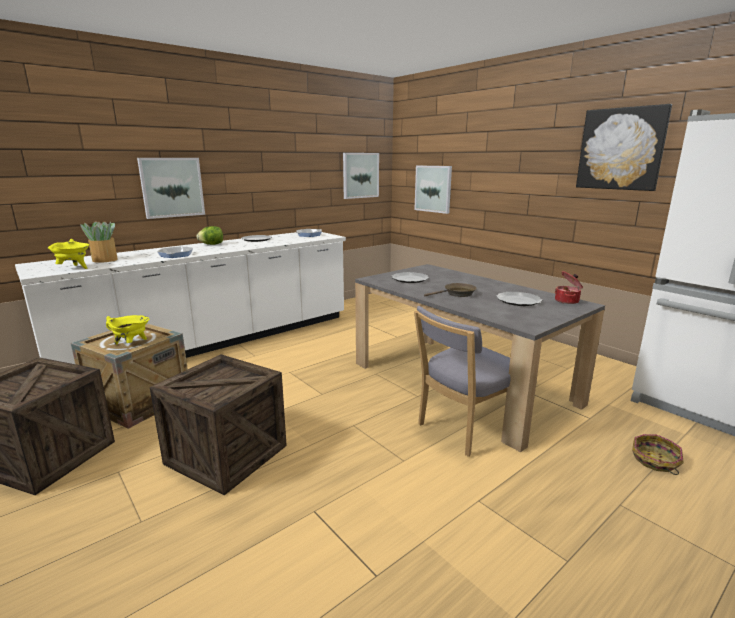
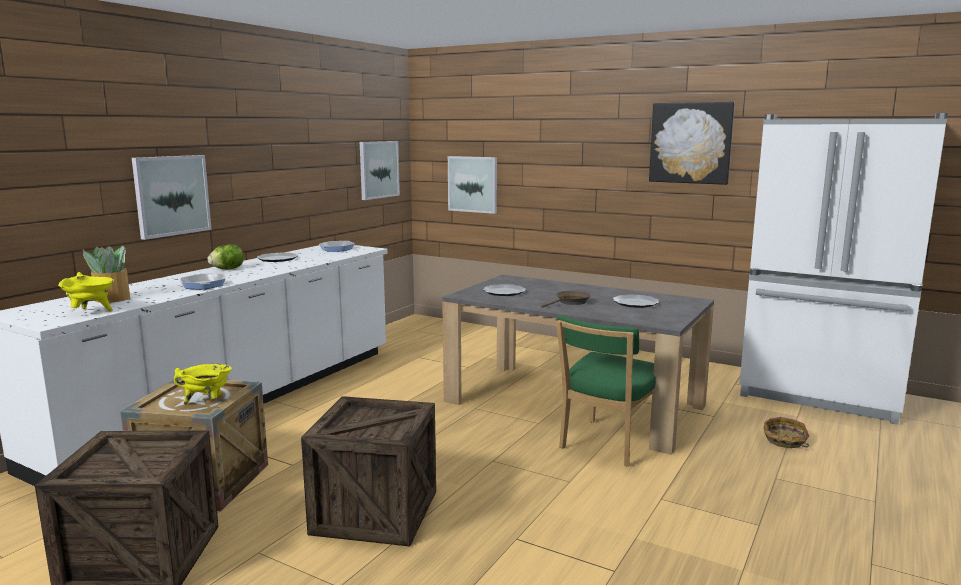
camera: 20 degrees left, 5 degrees down
grey chair [414,306,510,456] -> green chair [556,315,656,467]
cooking pot [555,271,583,304] -> none

